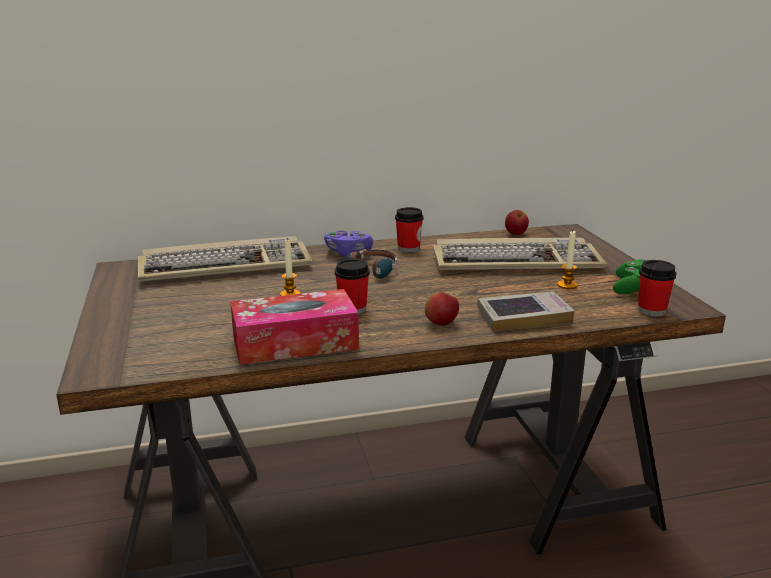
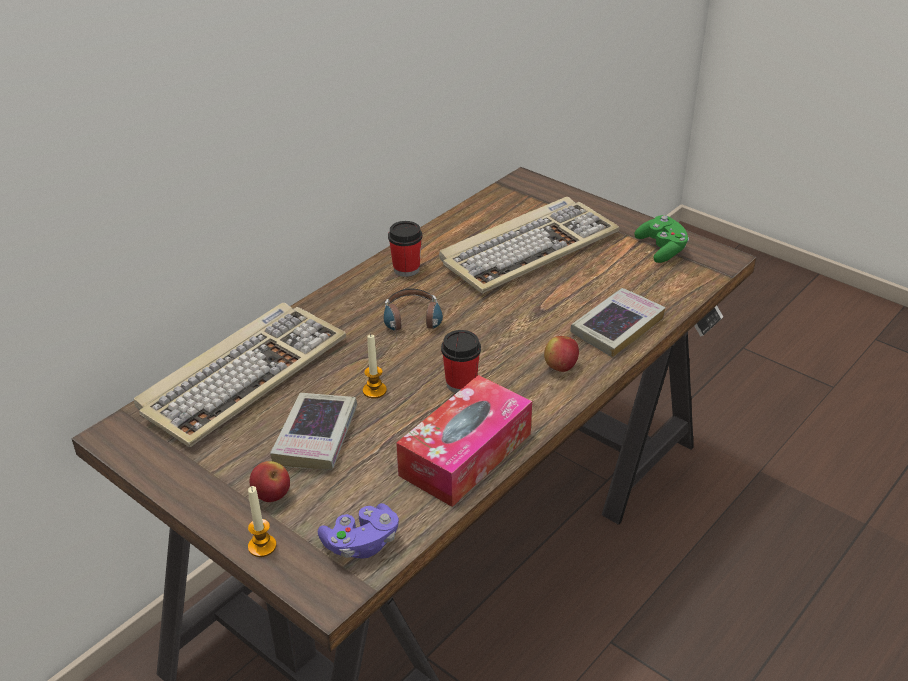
camera: 35 degrees left, 15 degrees up
purple game controller [324,230,373,257] -> purple game controller moved to [318,503,399,559]
apple [505,210,529,235] -> apple moved to [250,461,290,502]
candle [558,231,578,289] -> candle moved to [248,486,277,557]
cup [638,260,677,316] -> none
none -> book [270,393,357,470]

